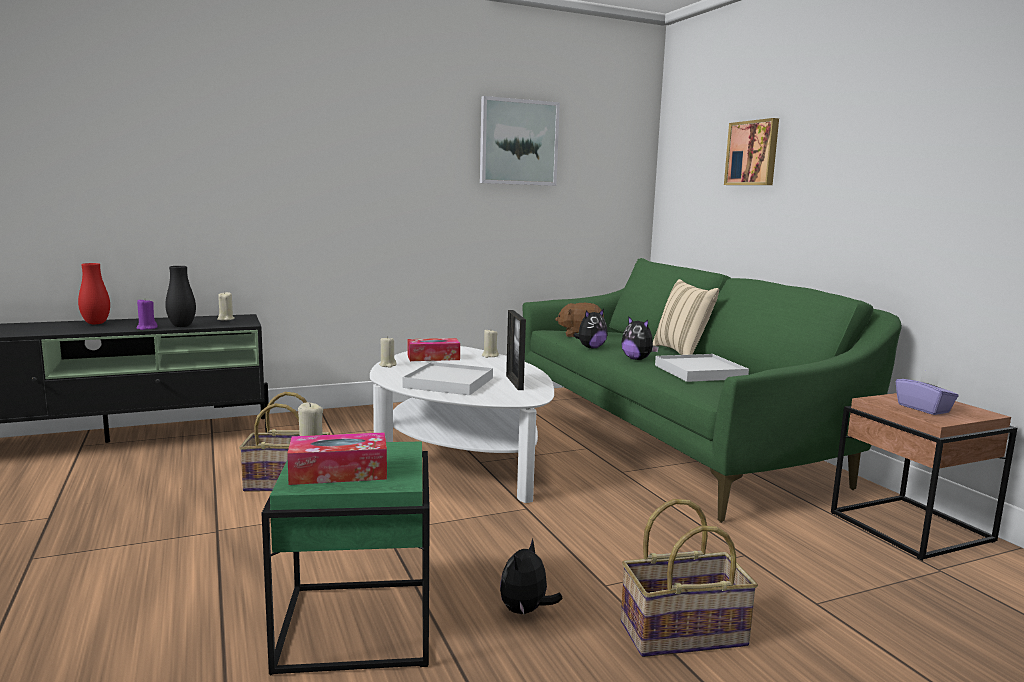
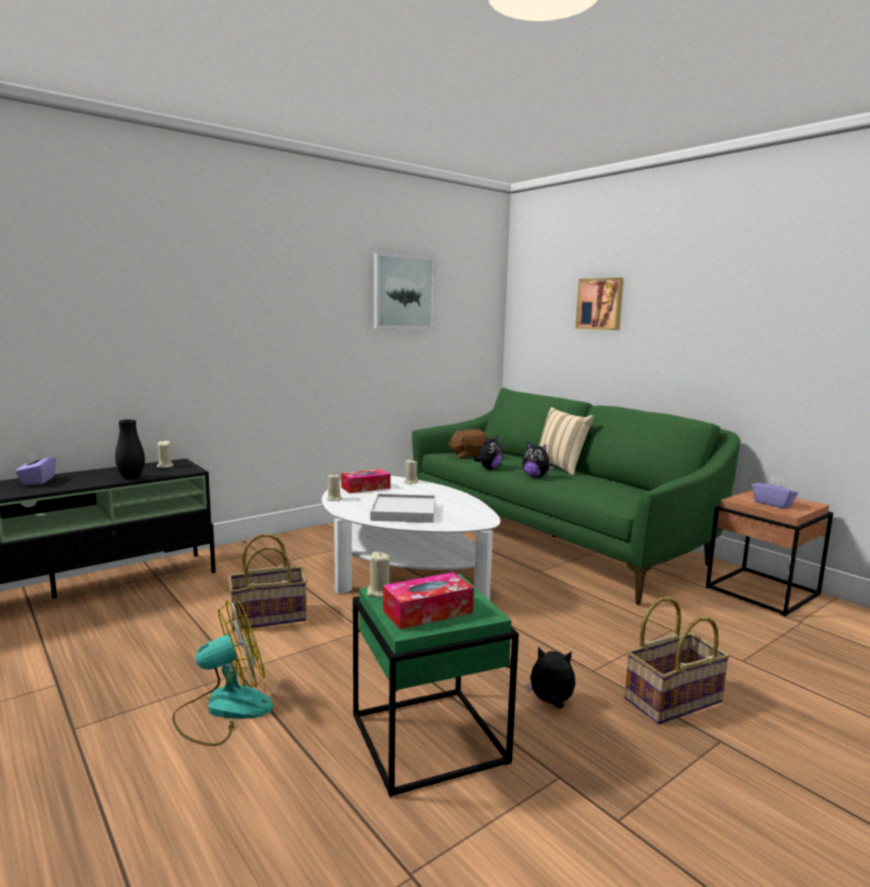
camera: 15 degrees left, 0 degrees up
red vase [78,263,110,324] -> purple tissue box [16,450,56,485]
purple candle [136,300,158,330] -> none
plush toy [500,538,563,614] -> plush toy turned 90 degrees clockwise [526,647,575,708]
picture frame [506,310,526,390] -> none
white tray [655,354,749,382] -> none
none -> fan [172,600,273,746]

